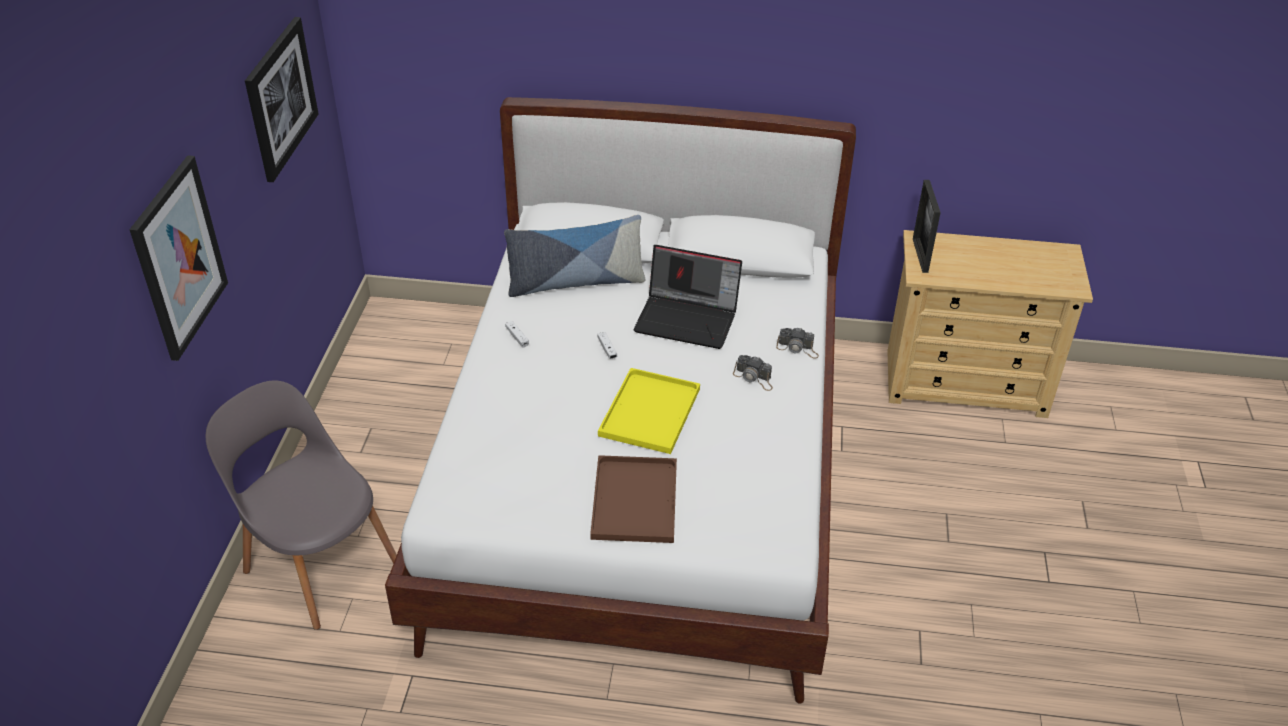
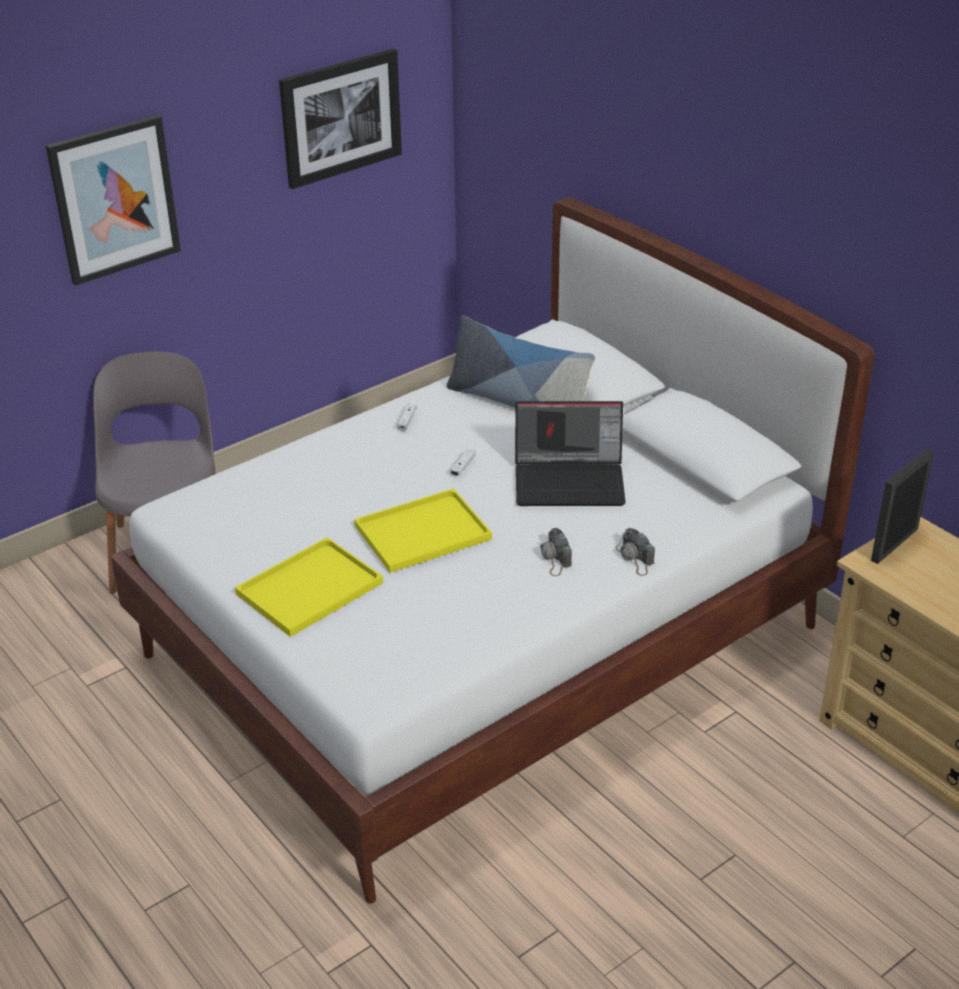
camera: 45 degrees right, 5 degrees down
brown tray [590,455,677,543] -> yellow tray [235,537,383,637]
laptop [634,245,742,349] -> laptop turned 60 degrees counterclockwise [515,401,626,506]

